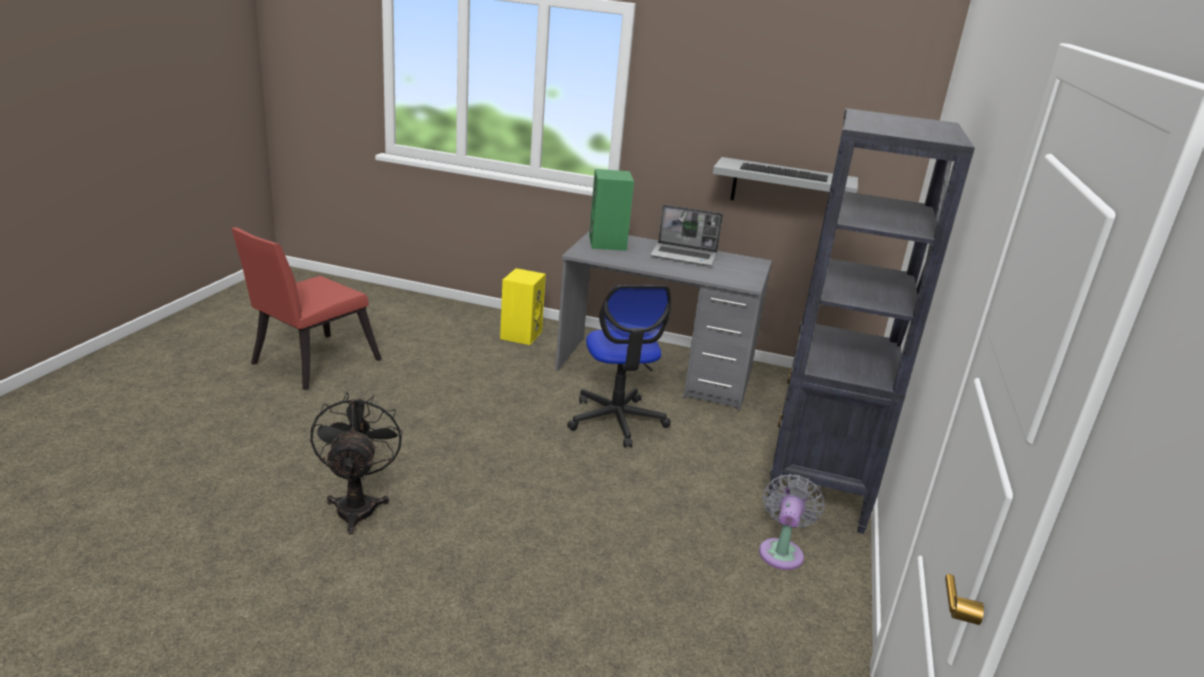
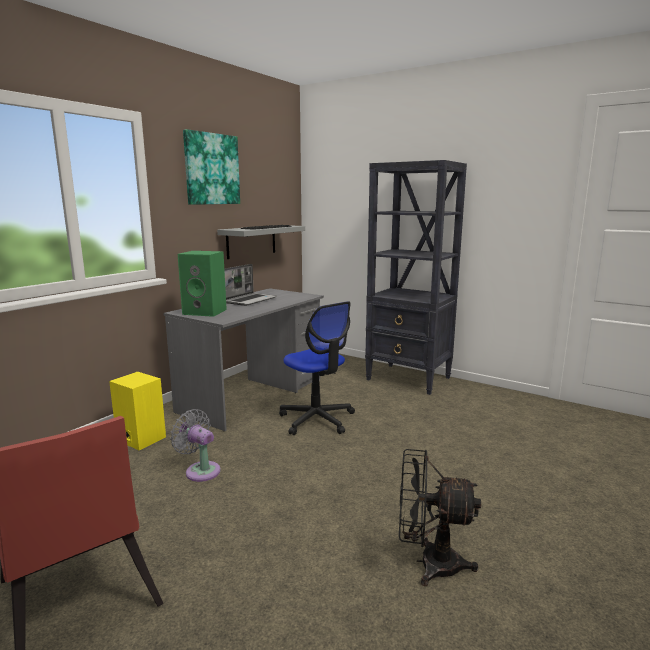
camera: 70 degrees left, 10 degrees down
office chair [567,285,671,448] -> office chair turned 45 degrees clockwise [279,301,355,435]
grey fan [759,474,825,570] -> grey fan moved to [170,409,221,482]
none -> picture [183,129,240,205]

